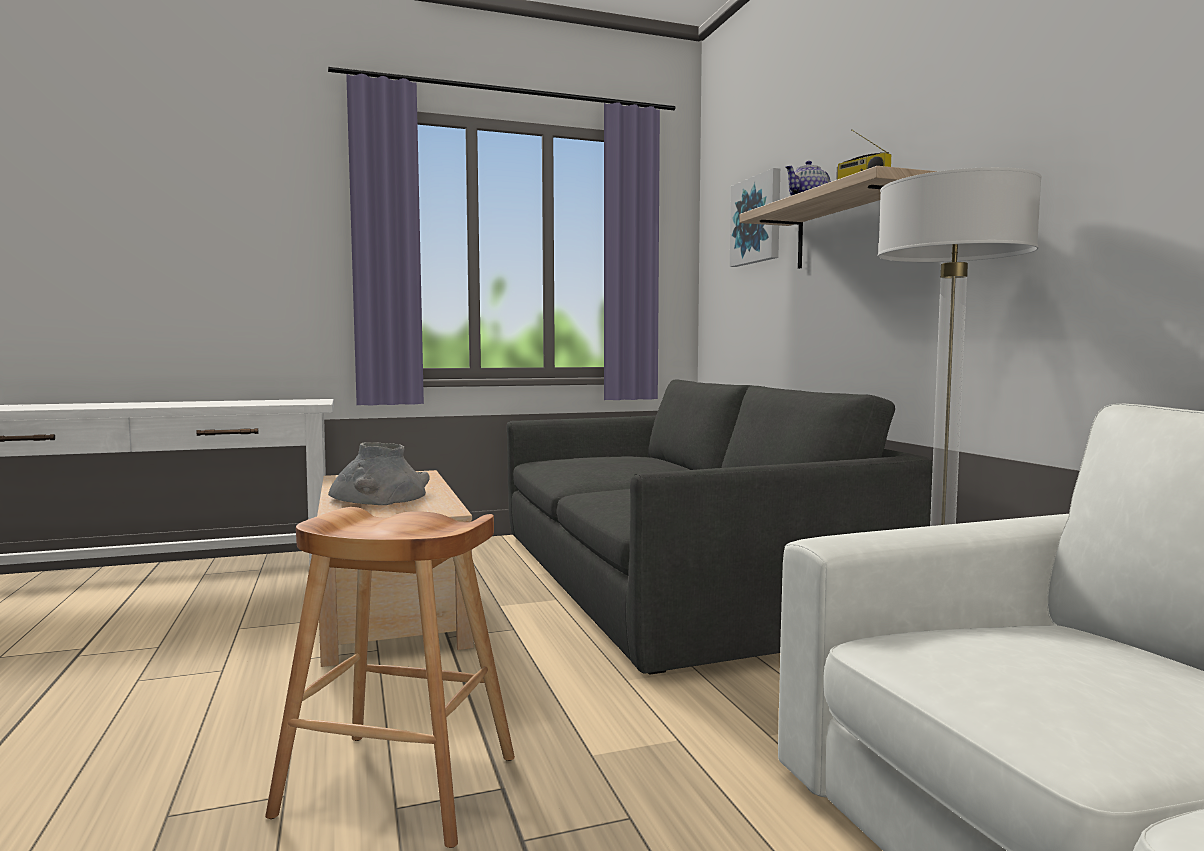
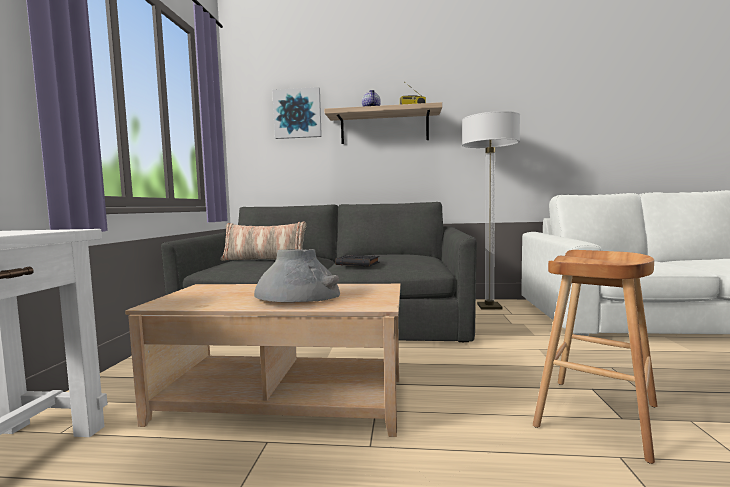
camera: 65 degrees left, 0 degrees up
none -> pillow [220,221,307,261]
none -> black book [335,255,380,266]

